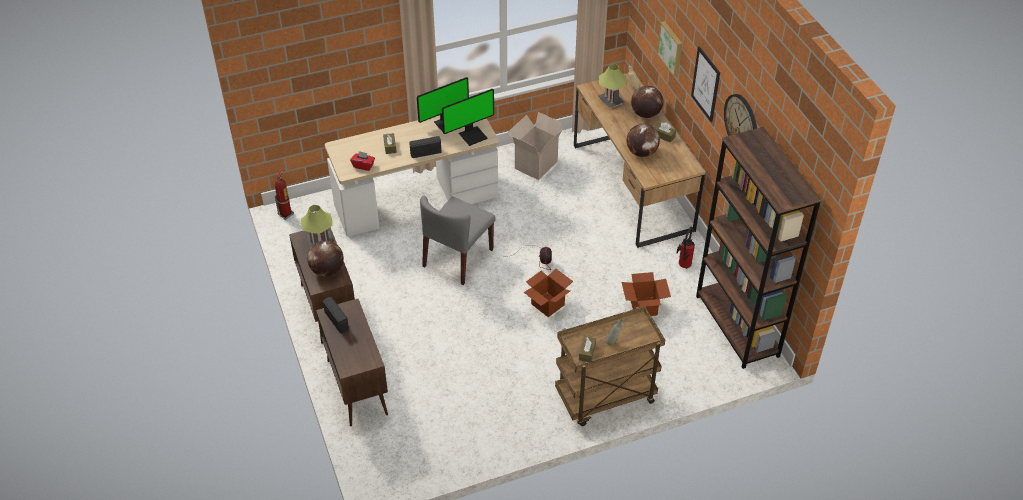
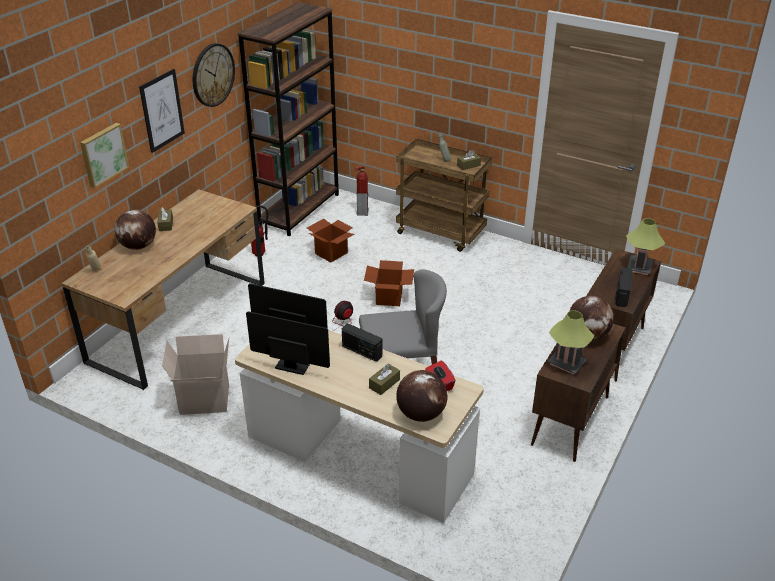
camera: 130 degrees left, 10 degrees down
fire extinguisher [275,171,294,220] -> fire extinguisher moved to [355,166,369,216]
table lamp [598,64,627,109] -> table lamp moved to [626,218,665,275]
globe [627,124,660,157] -> globe moved to [396,370,448,422]

